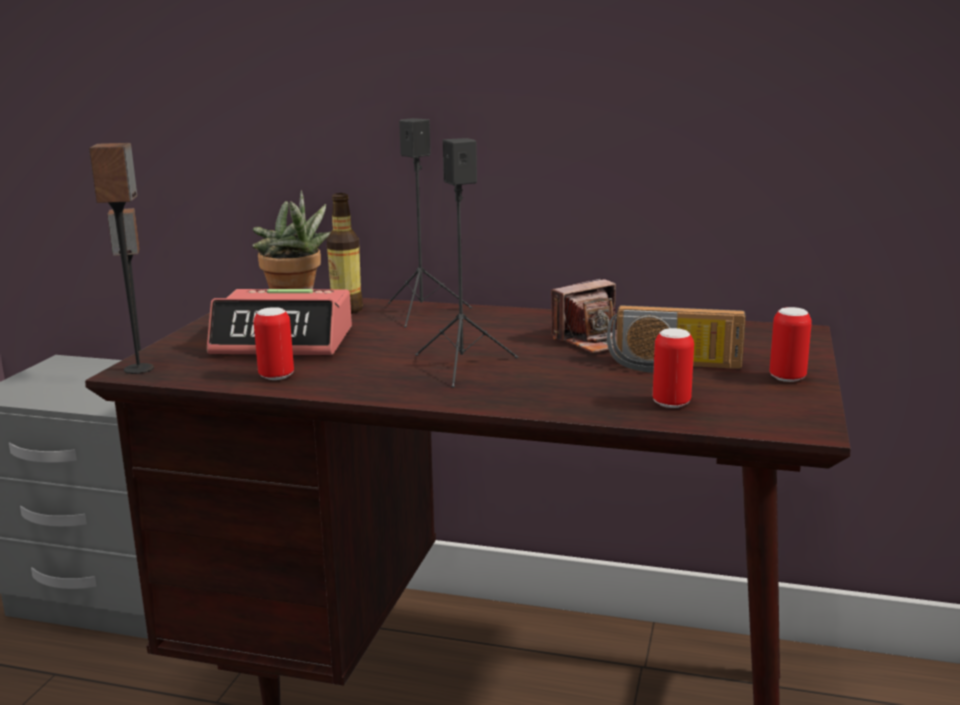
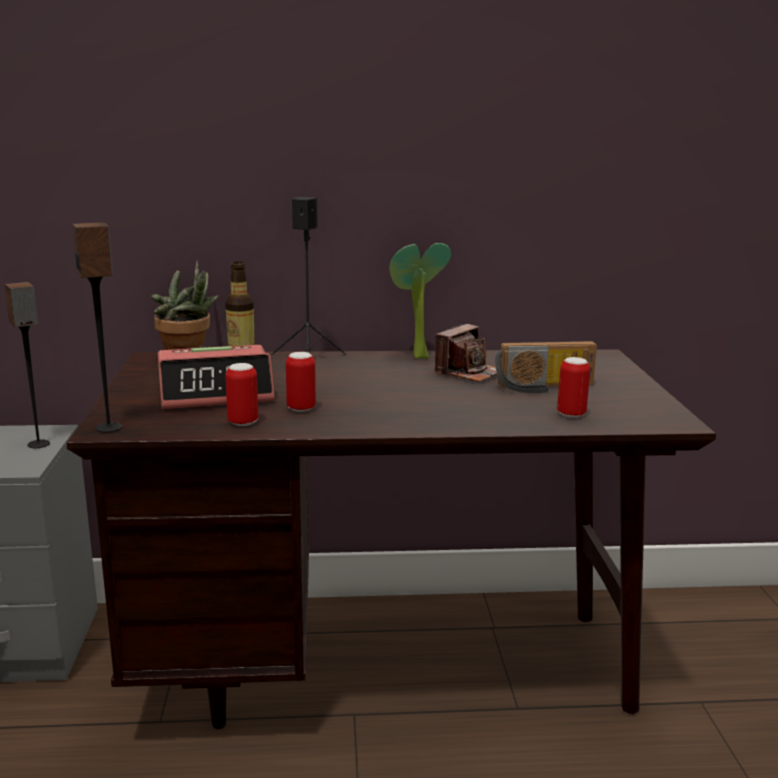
camera: 20 degrees left, 0 degrees up
black speaker [415,138,518,388] -> none
can [769,307,812,382] -> can moved to [286,352,316,412]
none -> potted plant [389,243,451,359]

